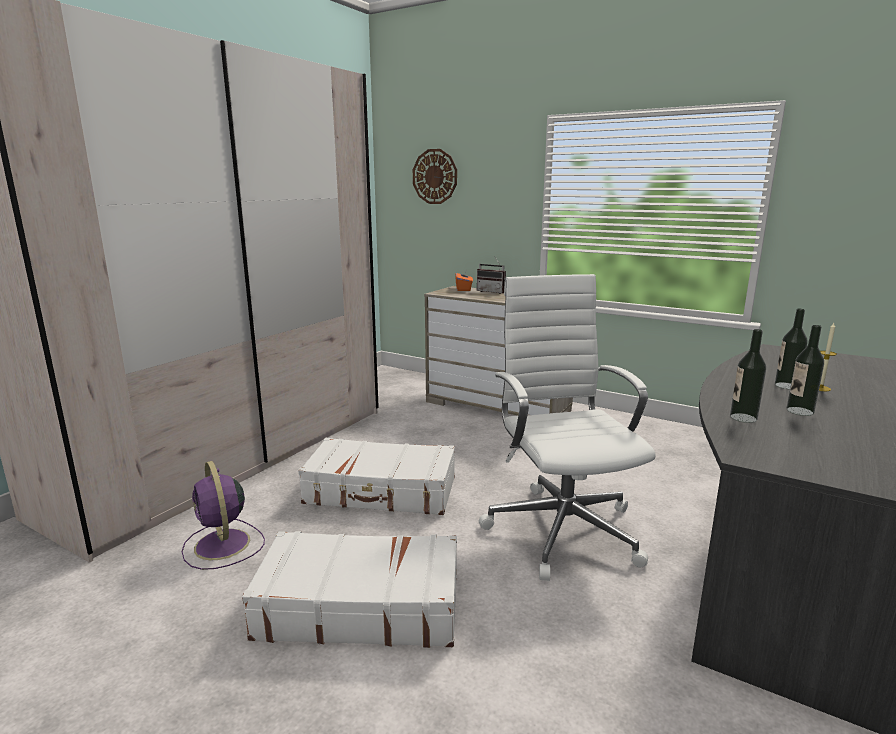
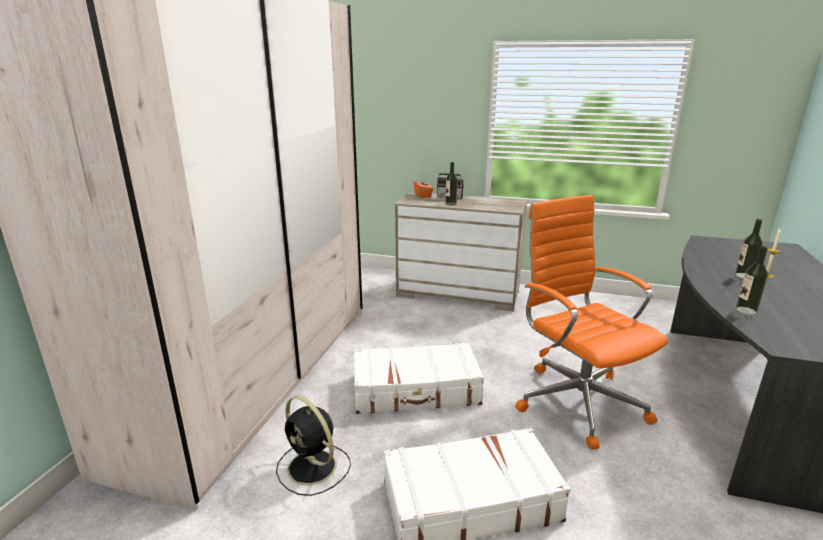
camera: 15 degrees left, 5 degrees up
purple fan [182,461,265,570] -> black fan [276,396,351,496]
wall clock [413,149,457,204] -> none
white office chair [479,274,656,581] -> orange office chair [515,195,668,450]
bottle [787,325,824,416] -> bottle moved to [445,162,458,205]

